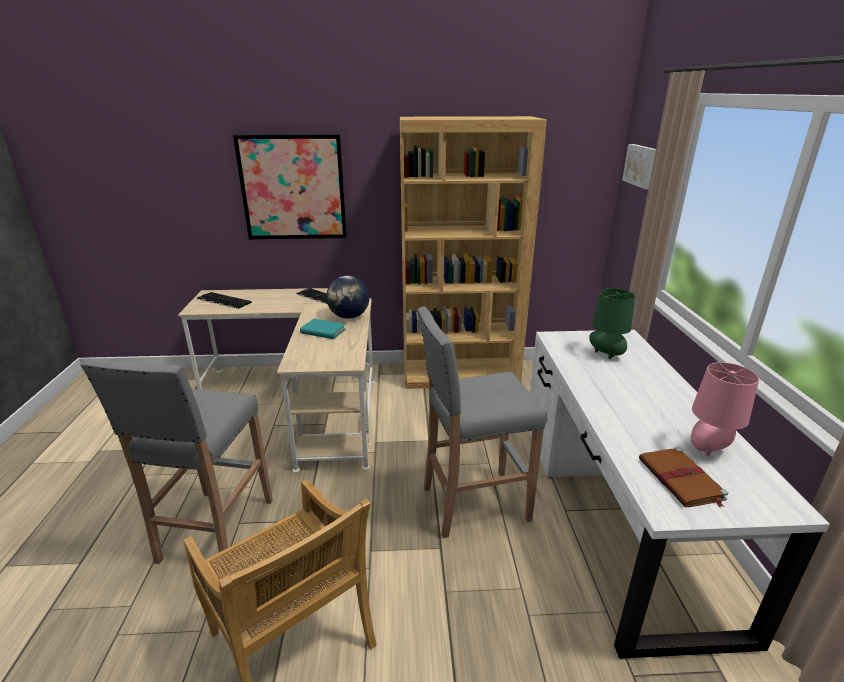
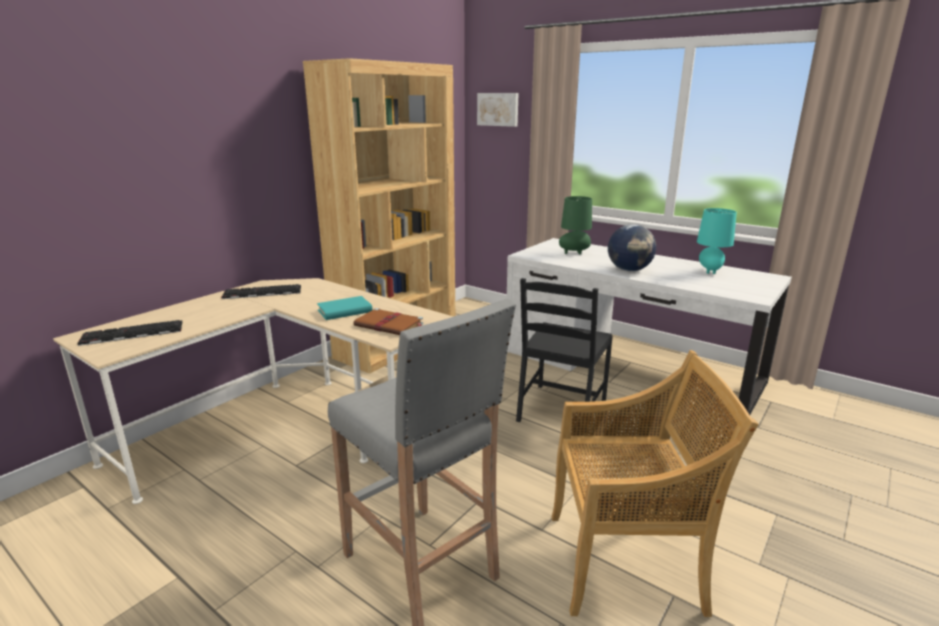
camera: 50 degrees left, 5 degrees down
picture [233,134,347,239] -> none
globe [326,276,370,319] -> globe moved to [608,224,656,271]
grey stool [417,307,547,538] -> black chair [516,278,613,432]
brown book [639,447,729,507] -> brown book moved to [353,308,423,335]
pink table lamp [691,362,759,456] -> turquoise table lamp [697,208,737,274]

